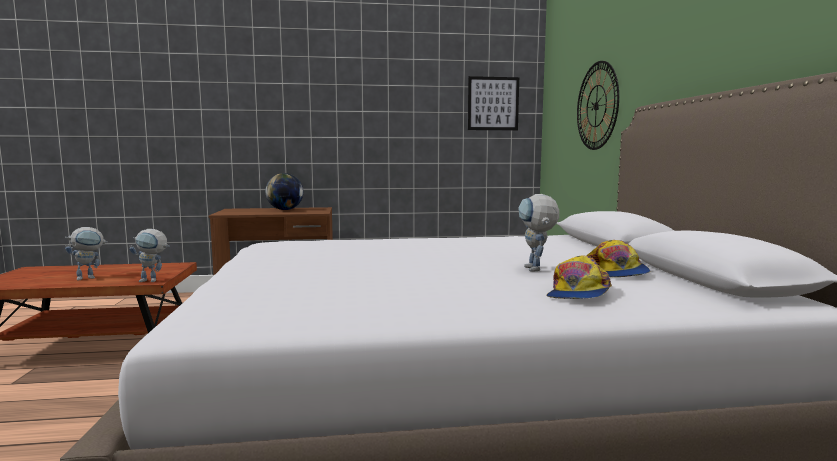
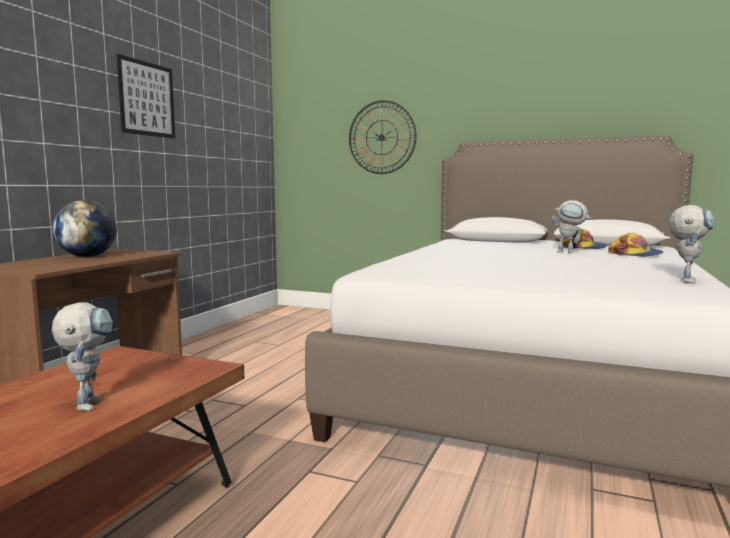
camera: 60 degrees left, 0 degrees up
toy robot [129,229,170,282] -> toy robot moved to [669,205,715,284]
picture [468,76,519,130] -> picture moved to [116,54,175,139]

